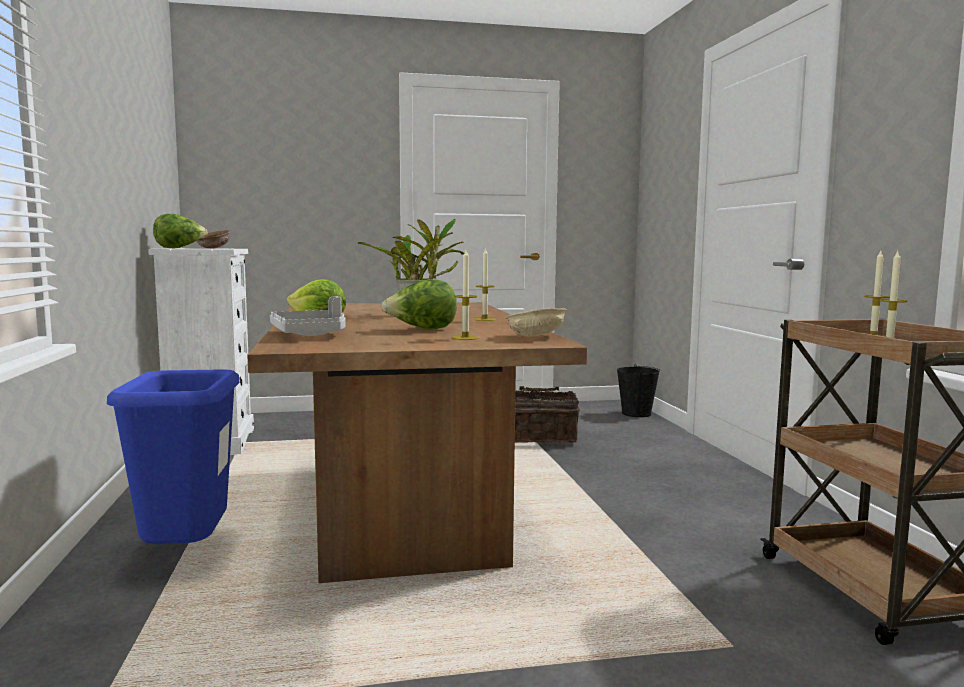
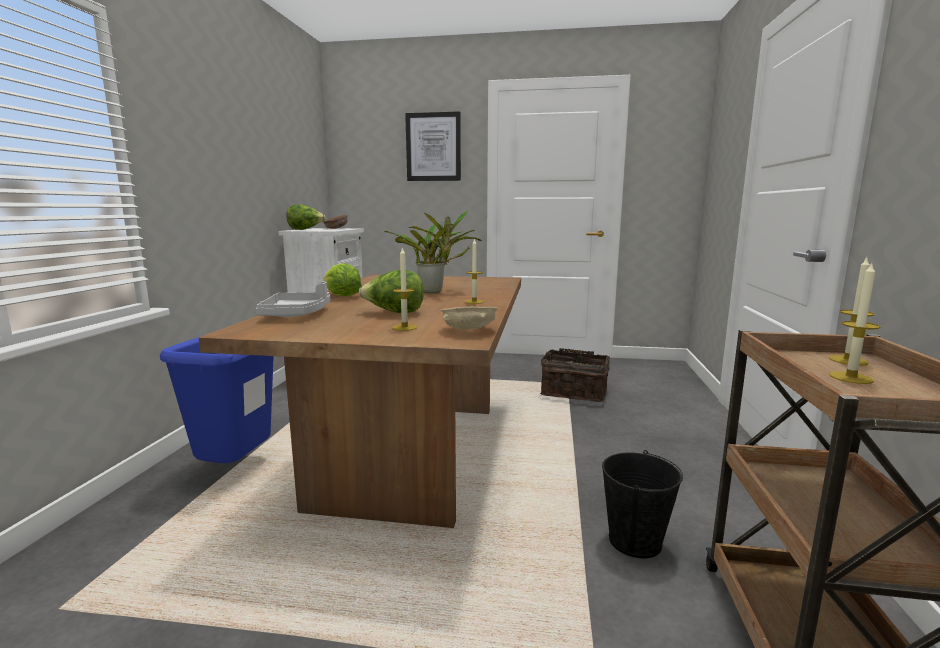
camera: 20 degrees right, 5 degrees up
black bucket [617,364,660,417] -> black bucket moved to [602,450,683,558]
none -> picture [405,111,461,181]

